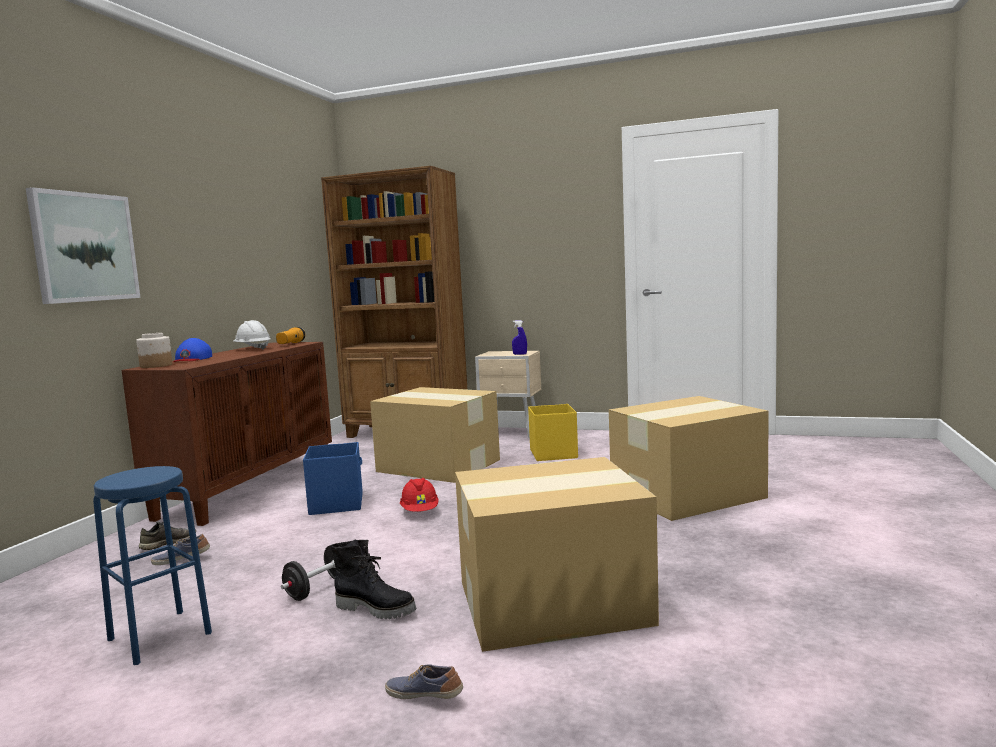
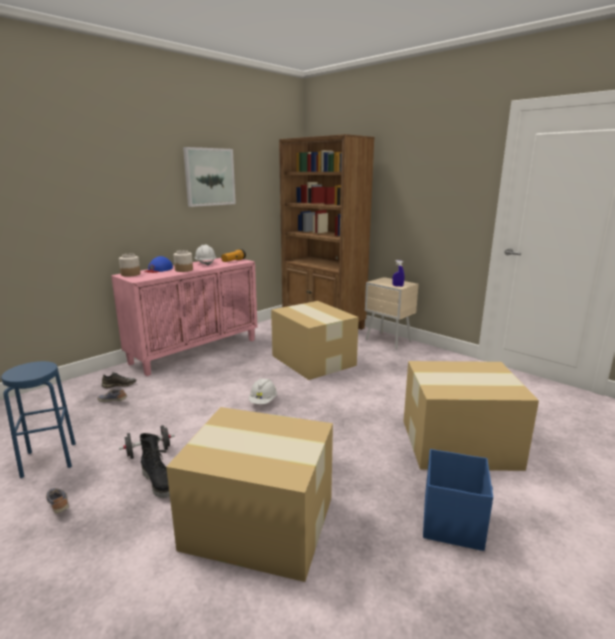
camera: 25 degrees right, 10 degrees up
picture [26,187,141,304] -> picture moved to [183,147,236,207]
brown cabinet [121,342,332,526] -> pink cabinet [111,258,258,376]
blue storage box [303,442,363,515] -> blue storage box moved to [423,449,493,551]
shoe [385,664,463,699] -> shoe moved to [46,488,69,514]
red hard hat [400,478,439,512] -> white hard hat [249,378,277,404]
yellow storage box [528,404,578,461] -> none
none -> jar [174,250,193,272]

